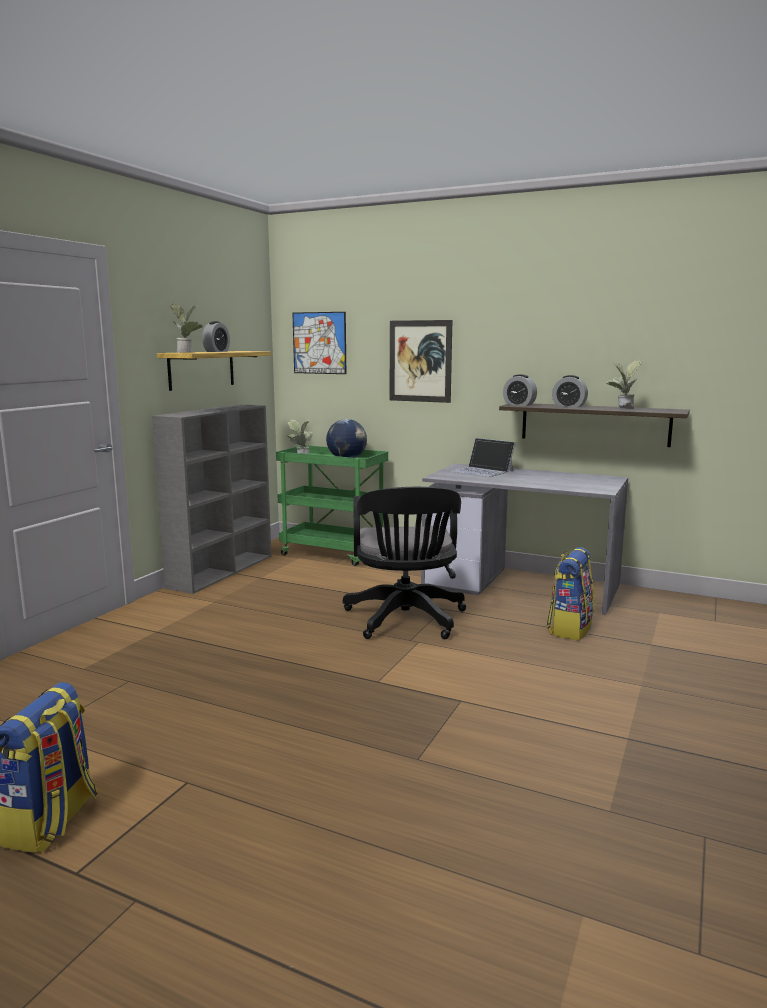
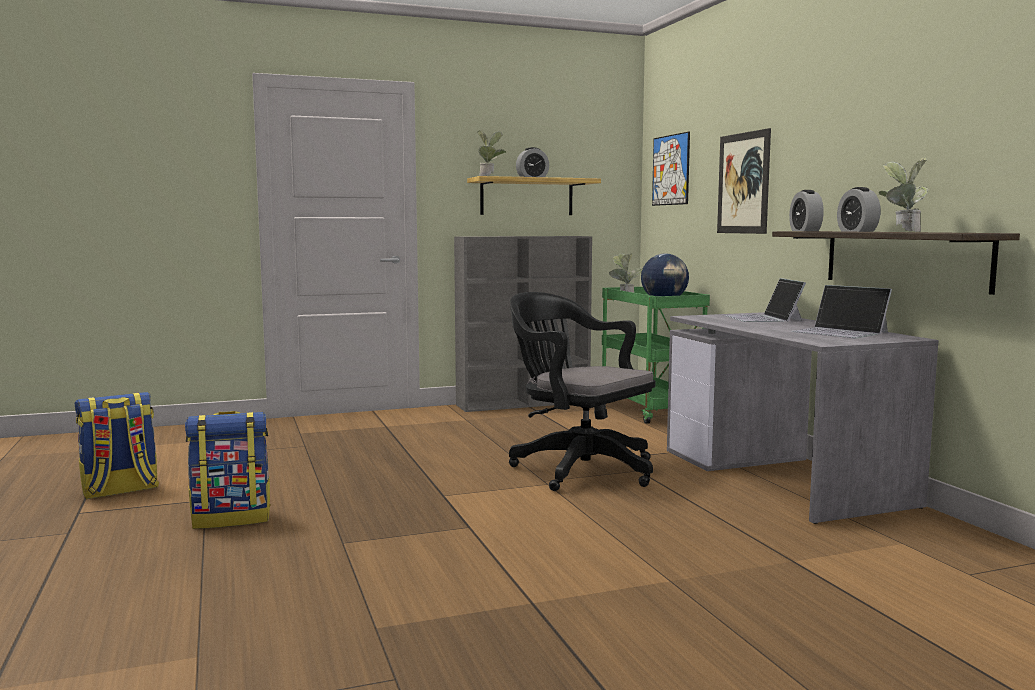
camera: 45 degrees right, 5 degrees down
black office chair [343,487,466,639] -> black office chair turned 90 degrees clockwise [509,292,655,491]
backpack [546,547,595,641] -> backpack moved to [185,411,271,529]
none -> laptop [791,285,892,338]

